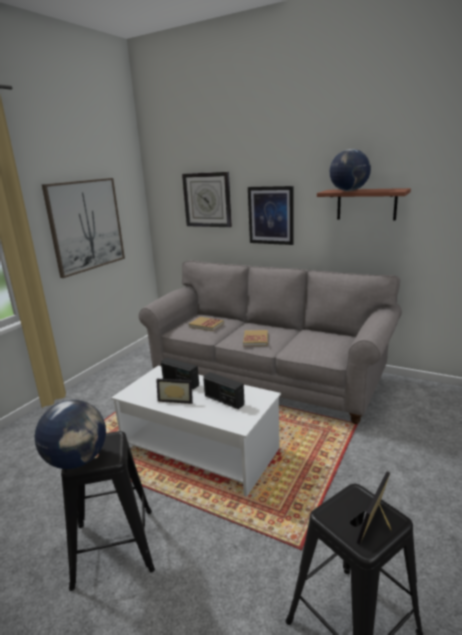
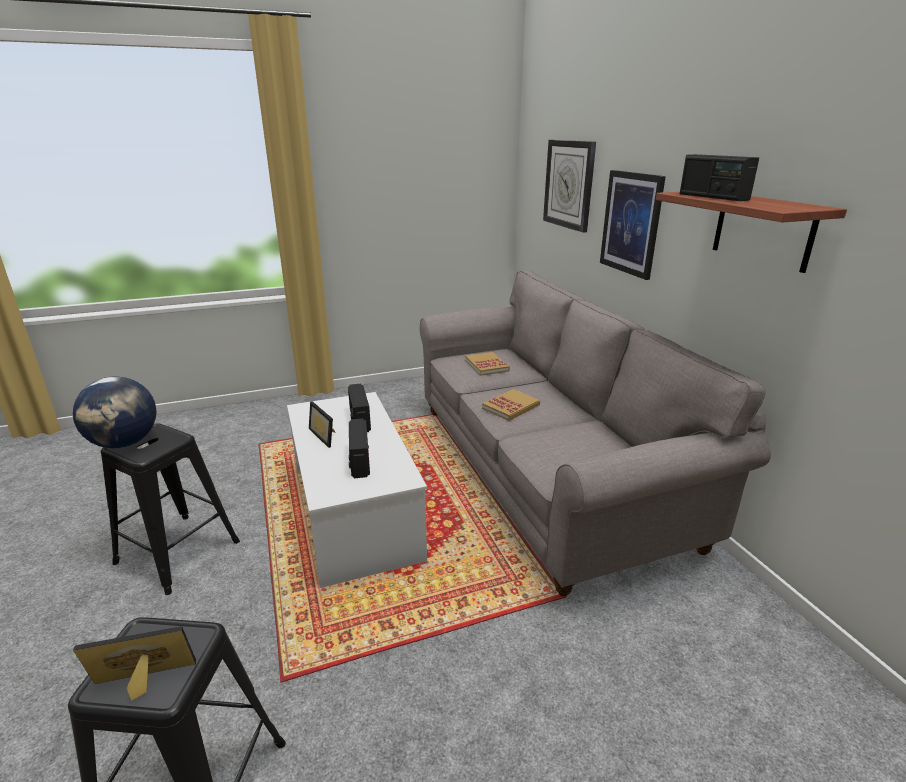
camera: 40 degrees right, 5 degrees up
picture [42,178,125,278] -> none
globe [330,149,371,191] -> radio [680,154,759,201]

